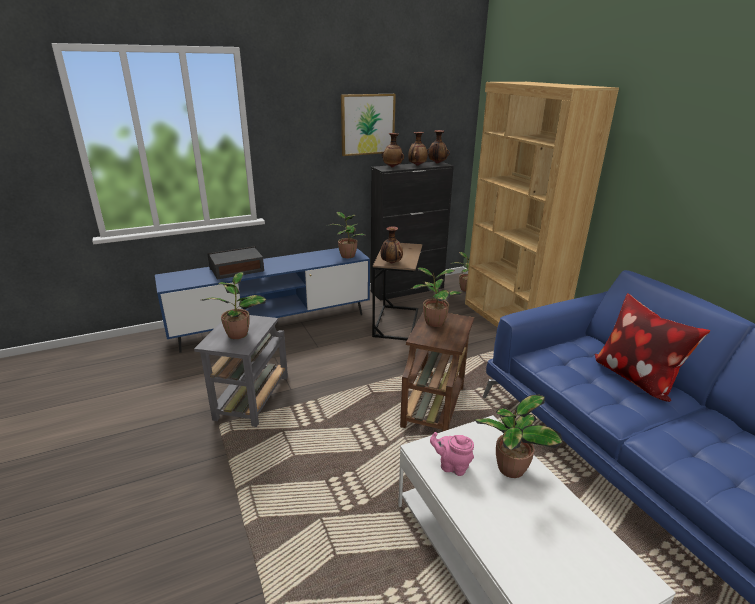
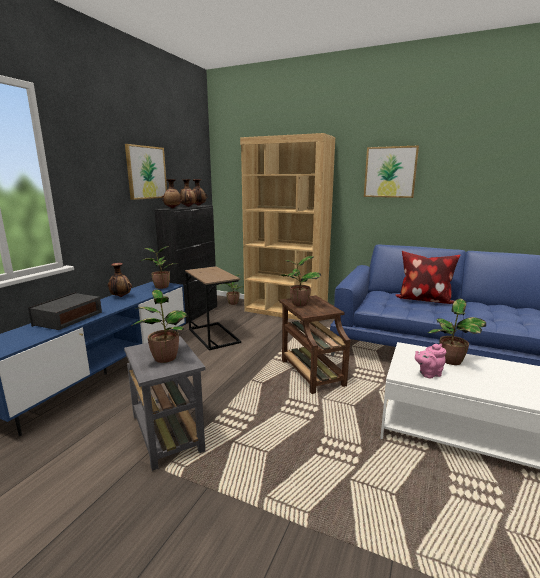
camera: 40 degrees left, 10 degrees down
vase [381,227,403,264] -> vase moved to [108,263,132,297]
none -> picture [364,145,419,198]

